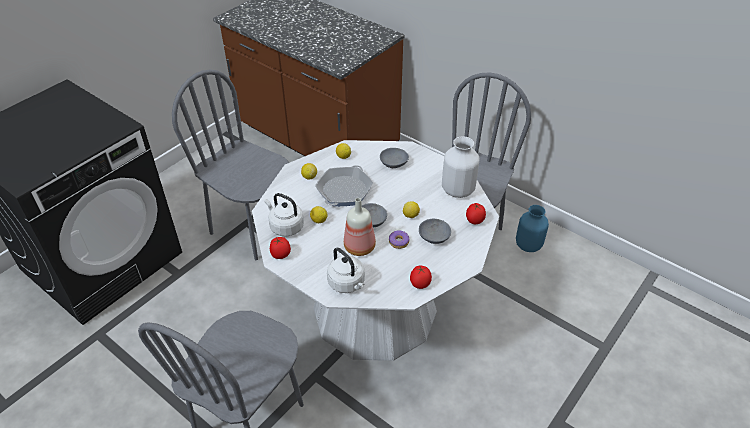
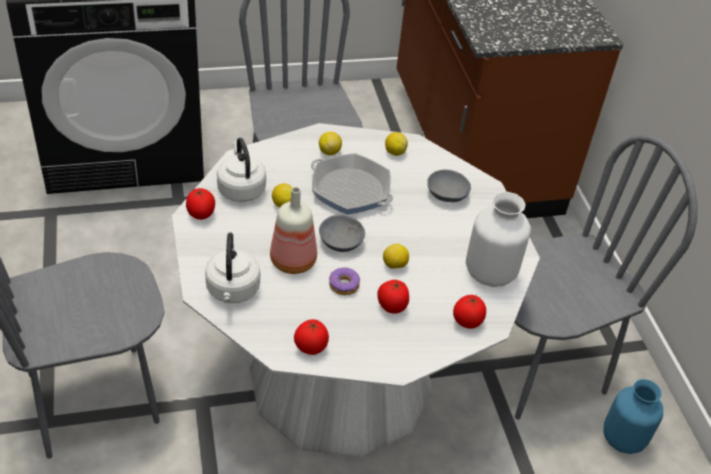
camera: 35 degrees right, 0 degrees up
frying pan [315,165,373,206] -> frying pan turned 60 degrees clockwise [311,153,393,215]
grey bowl [419,219,451,244] -> tomato [377,280,409,314]

